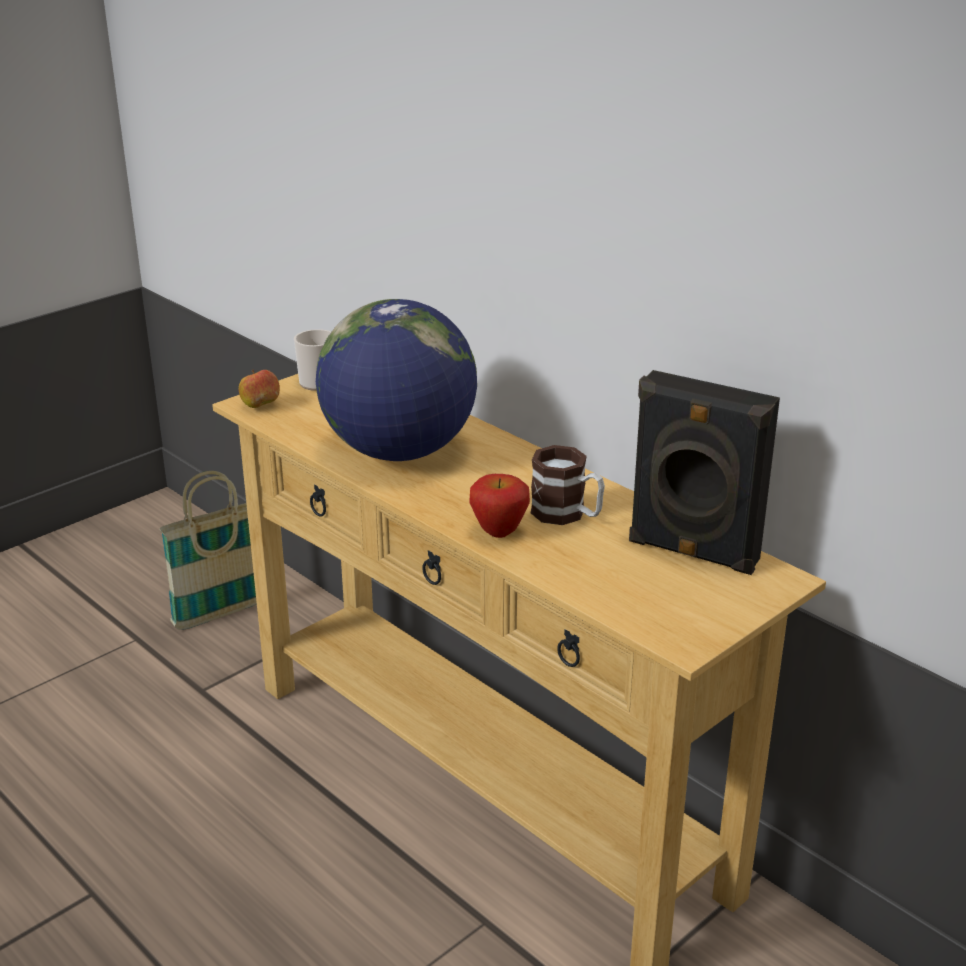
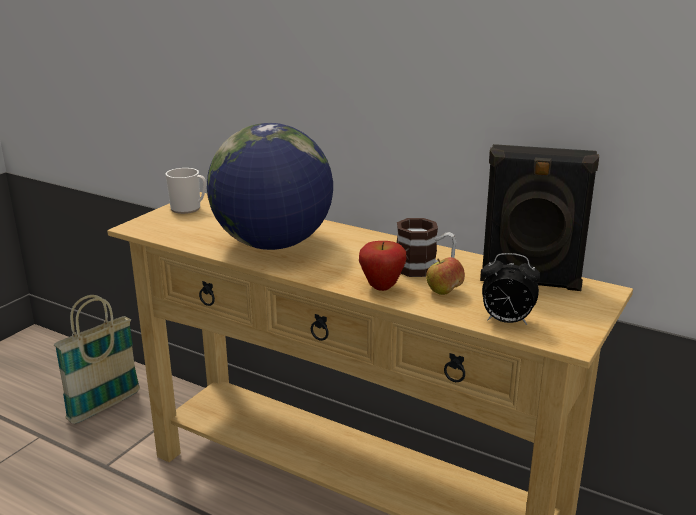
camera: 15 degrees left, 5 degrees down
apple [239,370,280,408] -> apple moved to [426,257,465,295]
none -> alarm clock [481,253,540,325]

